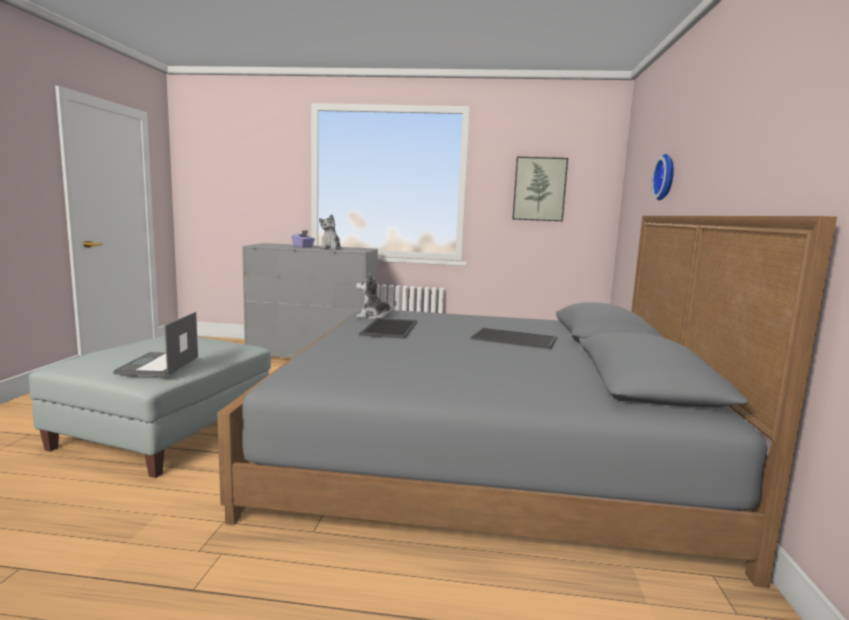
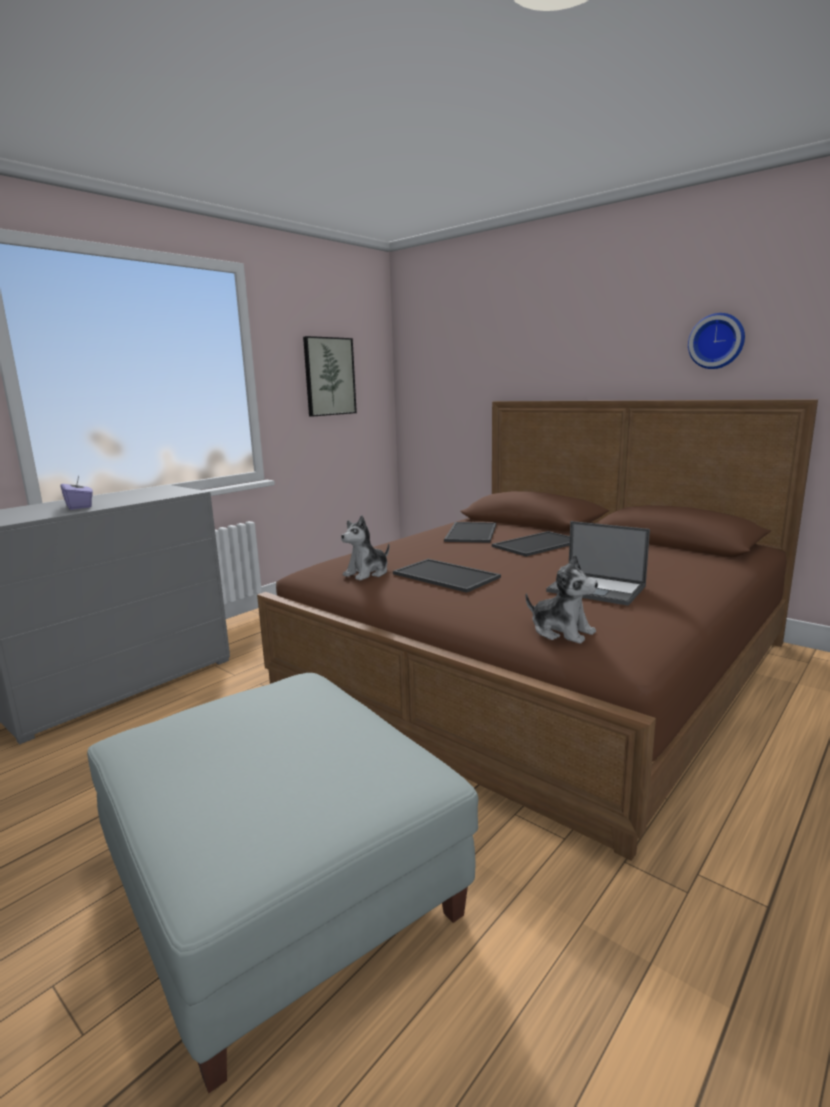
camera: 55 degrees left, 5 degrees up
laptop [113,312,198,376] -> laptop moved to [546,521,650,606]
grey bed [217,216,837,588] -> brown bed [257,399,818,861]
plush toy [319,214,341,250] -> plush toy moved to [525,554,598,644]
wall clock [651,154,674,200] -> wall clock moved to [688,313,745,369]
none -> tray [444,522,496,543]

